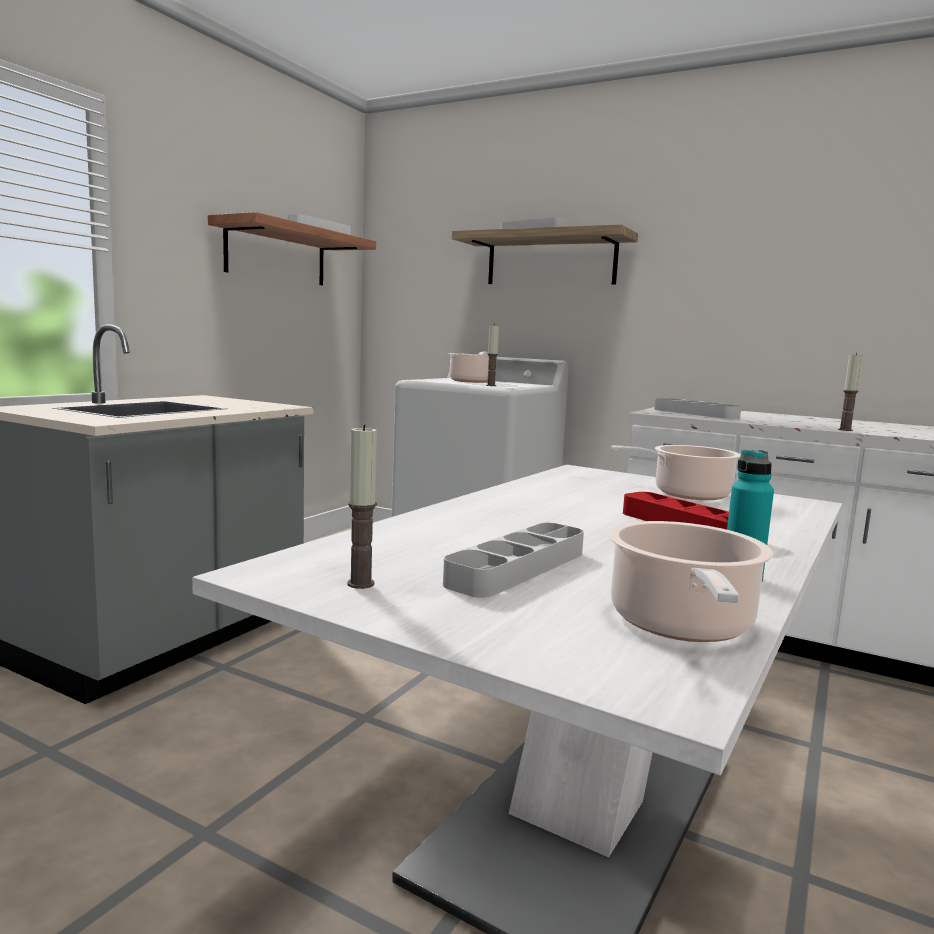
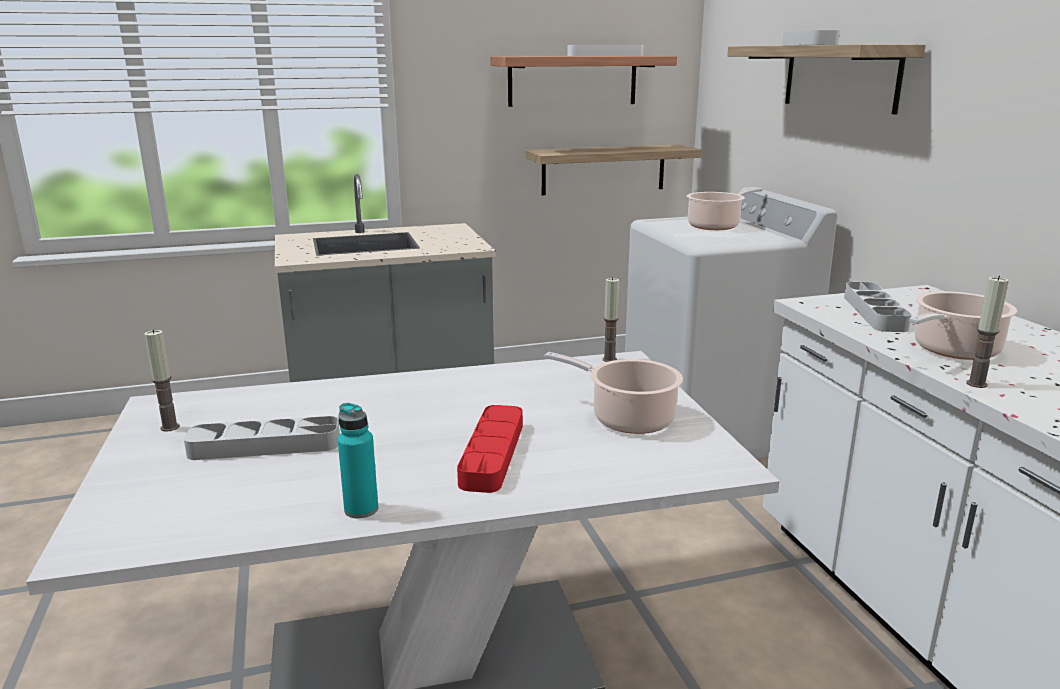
camera: 45 degrees right, 10 degrees up
candle [486,324,499,386] -> candle moved to [602,277,619,362]
cooking pot [609,521,773,642] -> cooking pot moved to [909,291,1017,360]
none -> shelf [525,144,702,195]

